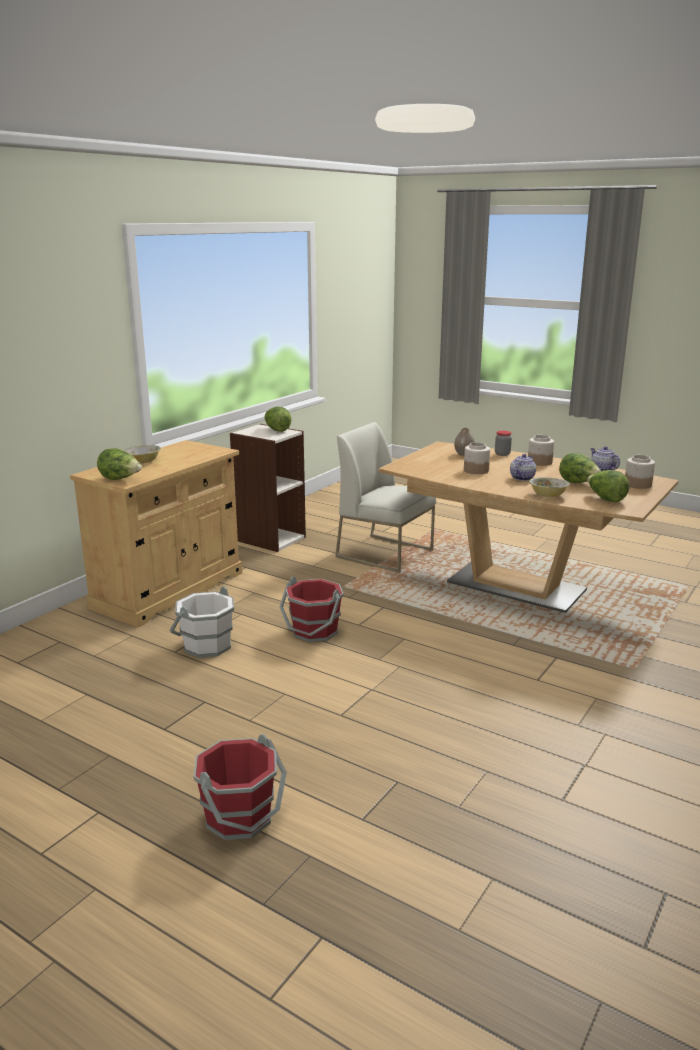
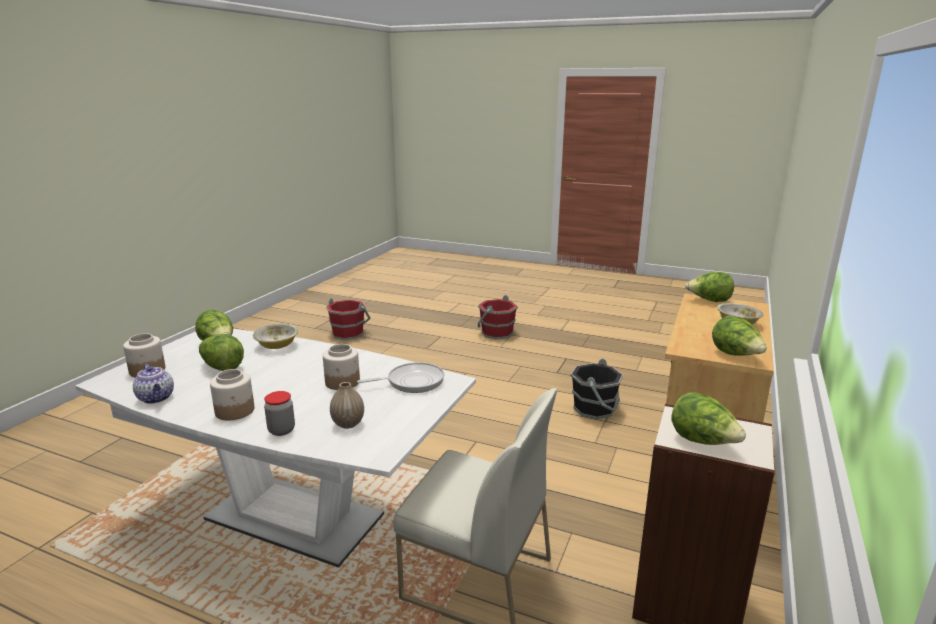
camera: 170 degrees right, 0 degrees up
white bucket [169,587,234,658] -> black bucket [571,358,623,419]
red bucket [280,576,344,642] -> red bucket moved to [326,298,371,340]
brown dining table [379,442,679,613] -> white dining table [75,329,476,568]
teapot [510,454,536,481] -> none
none -> frying pan [357,362,444,393]
none -> lettuce [712,316,767,356]

